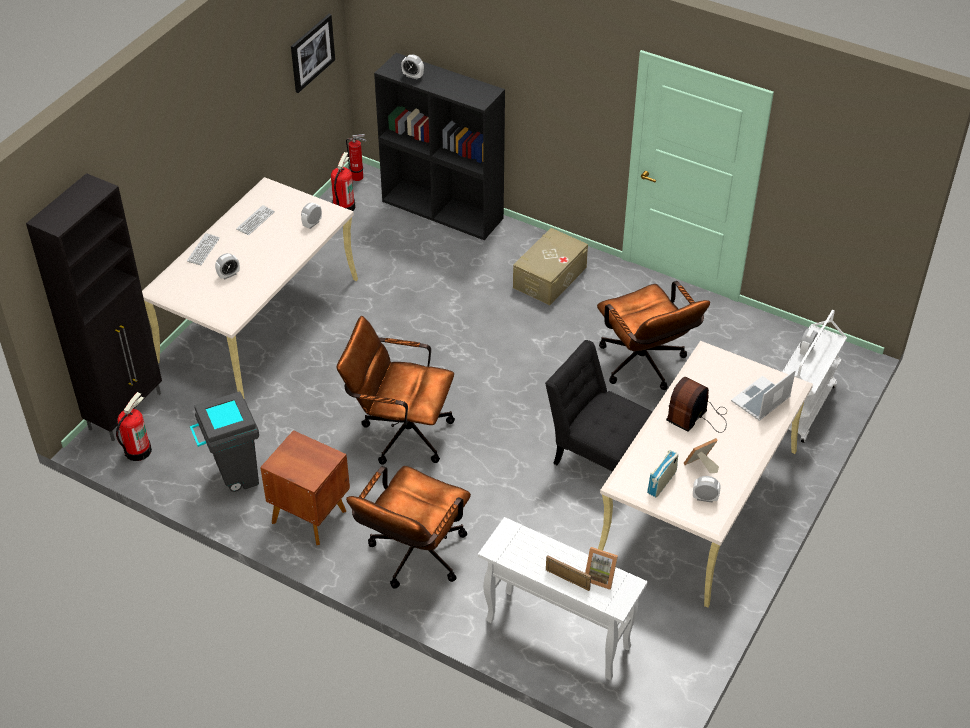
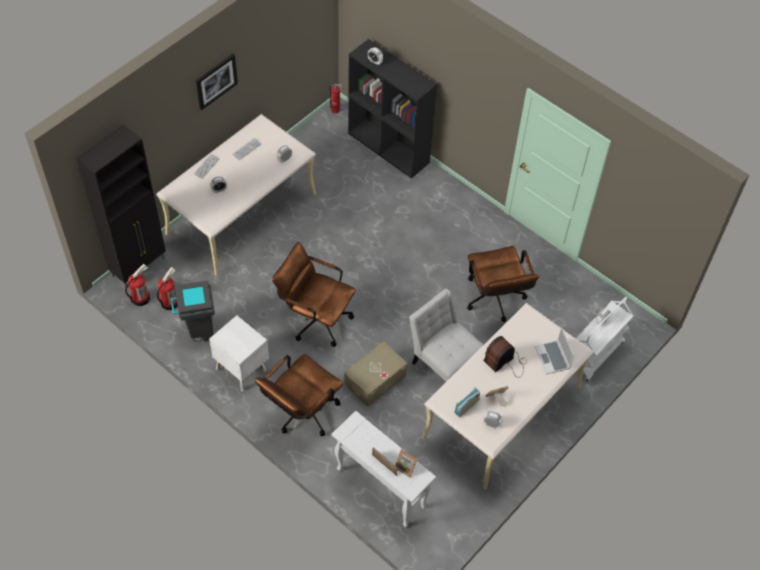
camera: 10 degrees right, 10 degrees up
brown nightstand [260,430,350,545] -> white nightstand [209,315,269,392]
picture [291,14,335,93] -> picture moved to [196,54,238,110]
fire extinguisher [331,152,355,211] -> fire extinguisher moved to [157,267,178,310]
beige storage box [513,228,588,305] -> beige storage box moved to [344,341,408,407]
black chair [545,340,652,472] -> white chair [409,289,483,382]
laptop [731,370,796,421] -> laptop turned 75 degrees counterclockwise [534,327,574,374]

